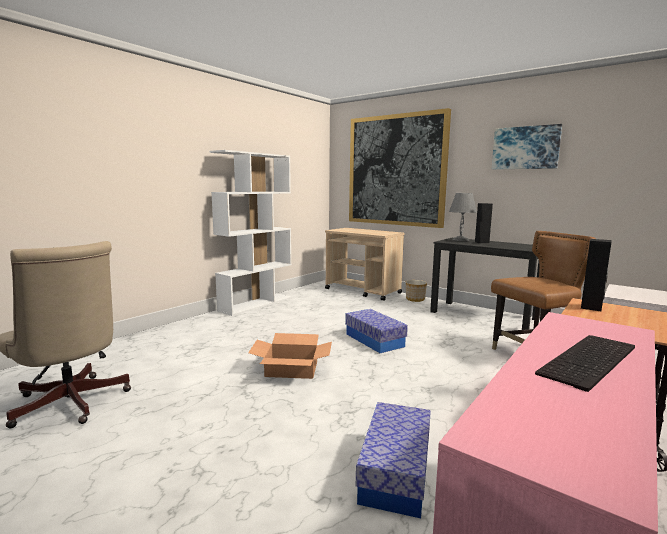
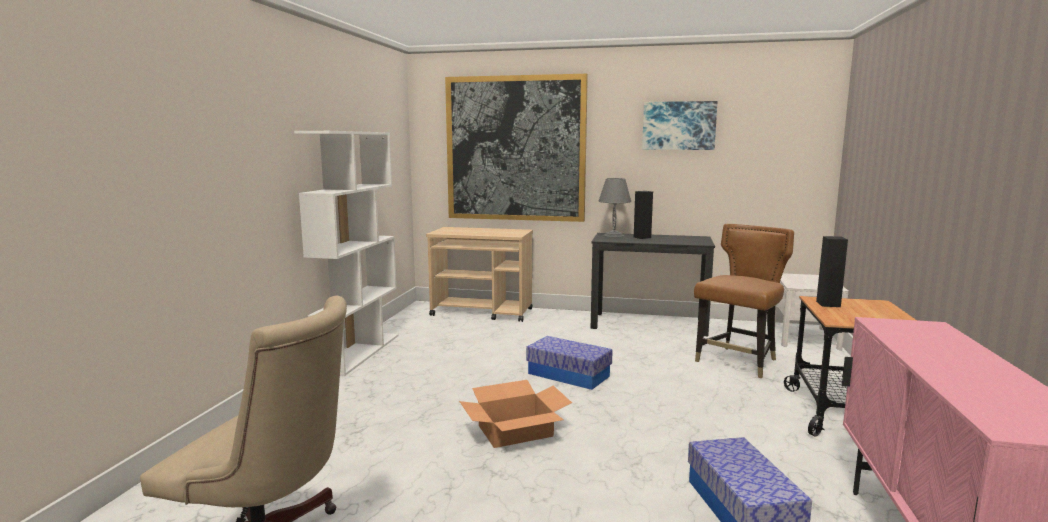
camera: 25 degrees left, 0 degrees up
planter [406,280,427,302] -> none
keyboard [535,335,635,392] -> none

